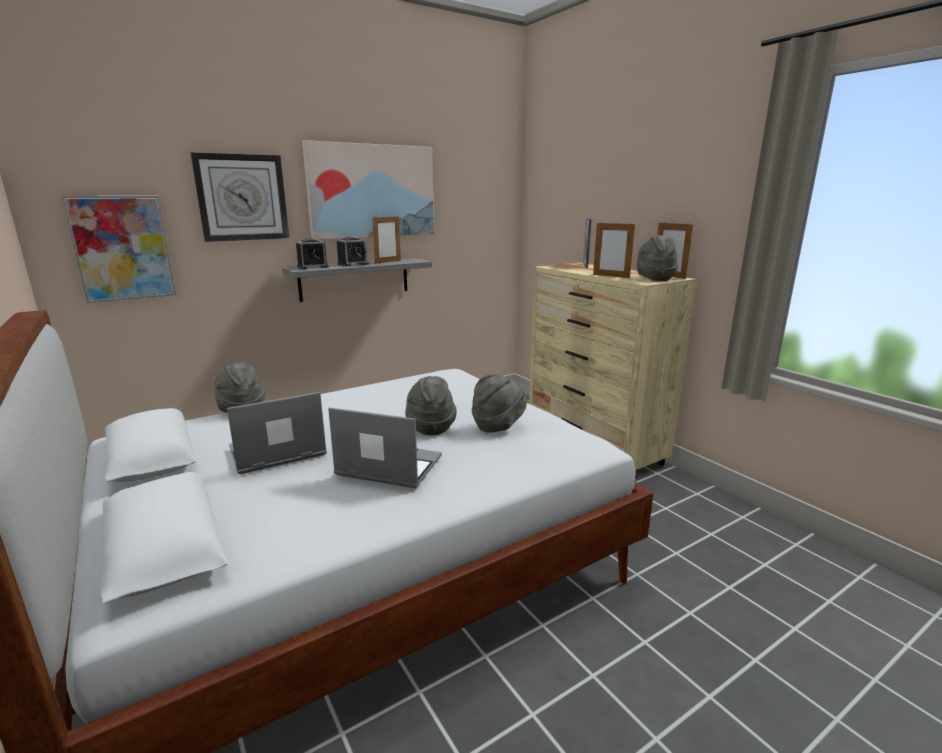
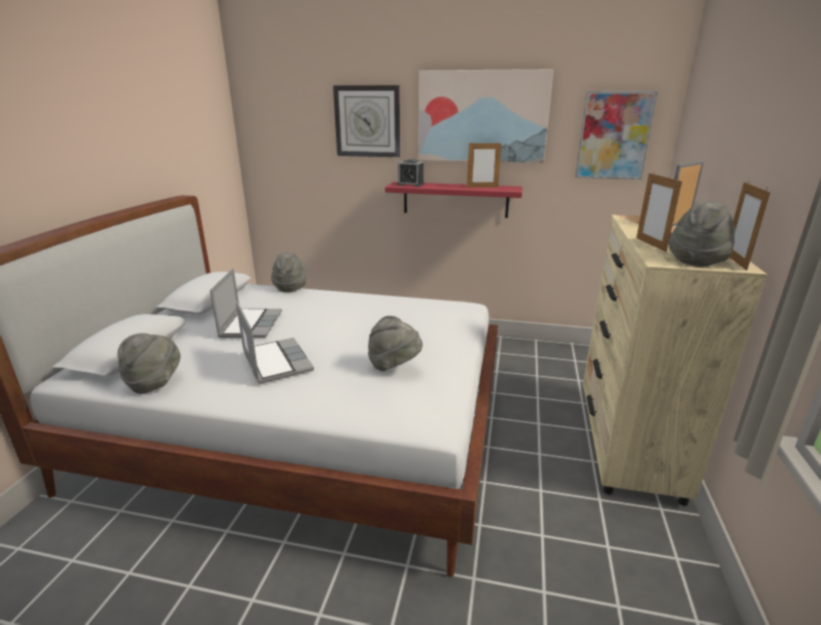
camera: 45 degrees right, 5 degrees up
picture [61,196,176,303] -> picture moved to [575,91,658,180]
laptop [227,392,327,474] -> laptop turned 75 degrees clockwise [210,268,282,338]
grey shelf [283,258,432,302] -> red shelf [385,182,522,218]
alarm clock [337,237,369,267] -> none
grey hat [405,376,457,435] -> grey hat moved to [117,333,180,394]

